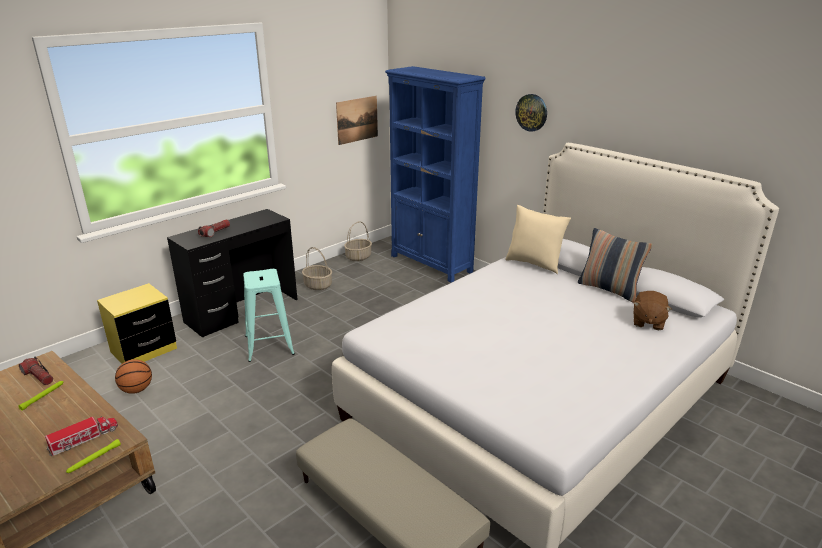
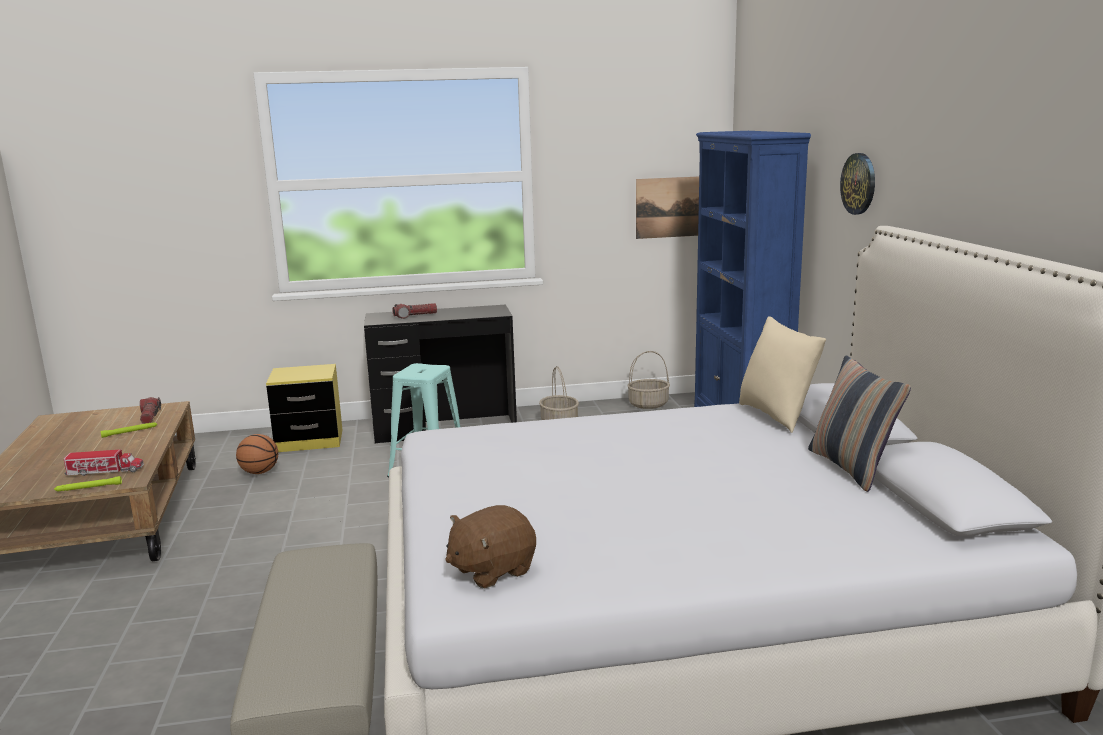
camera: 35 degrees right, 10 degrees down
brown plush toy [634,291,672,330] -> brown plush toy moved to [446,505,536,588]

